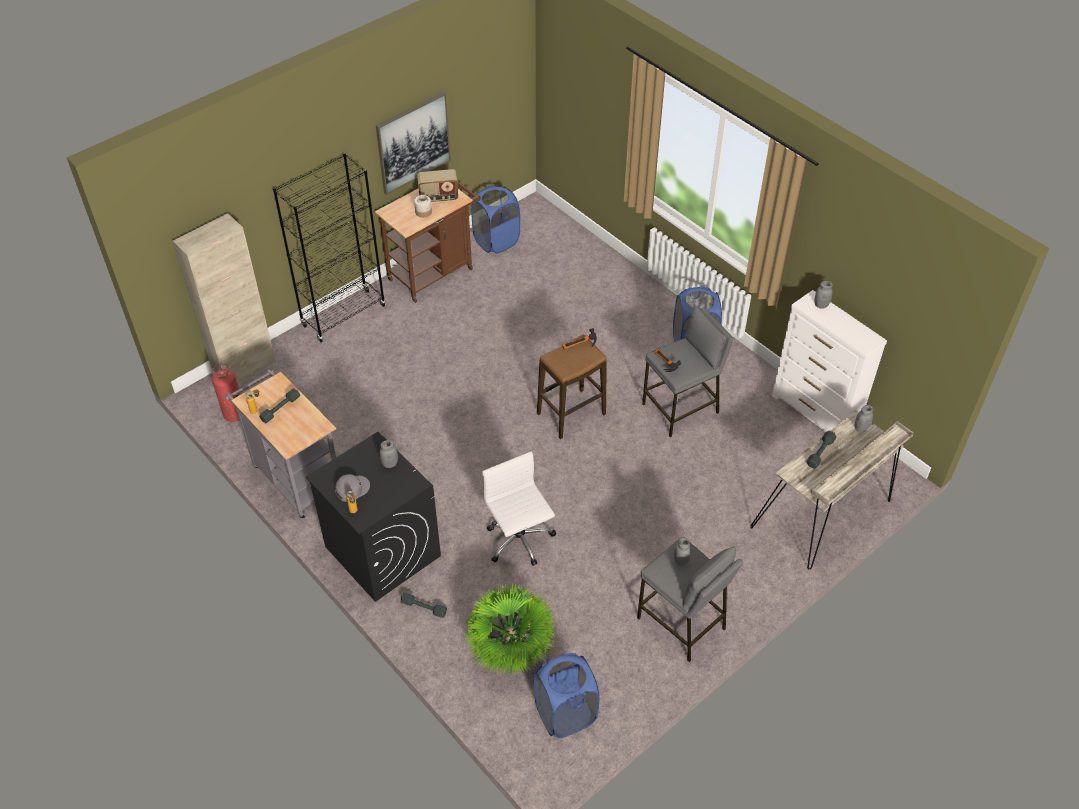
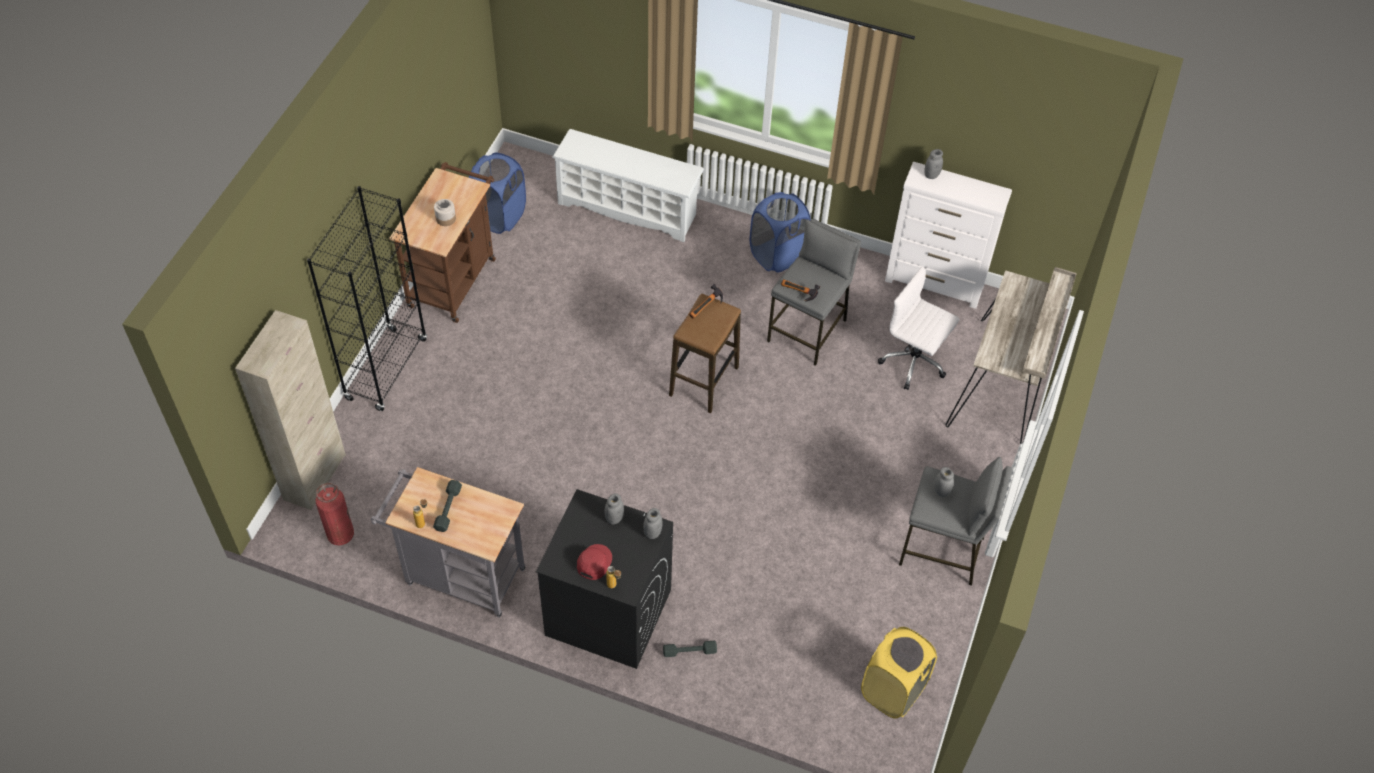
camera: 30 degrees left, 5 degrees up
grey cap [335,474,370,502] -> red cap [577,544,612,580]
picture [376,92,451,195] -> none
radio [417,169,458,202] -> none
potted plant [464,582,558,676] -> none
white office chair [482,452,556,566] -> white office chair moved to [878,266,959,390]
blue laundry basket [534,653,600,738] -> yellow laundry basket [861,627,937,719]
grey dumbbell [807,430,836,469] -> none
grey jar [855,405,874,432] -> grey jar moved to [643,508,662,539]
none -> white shoe rack [552,129,704,242]

